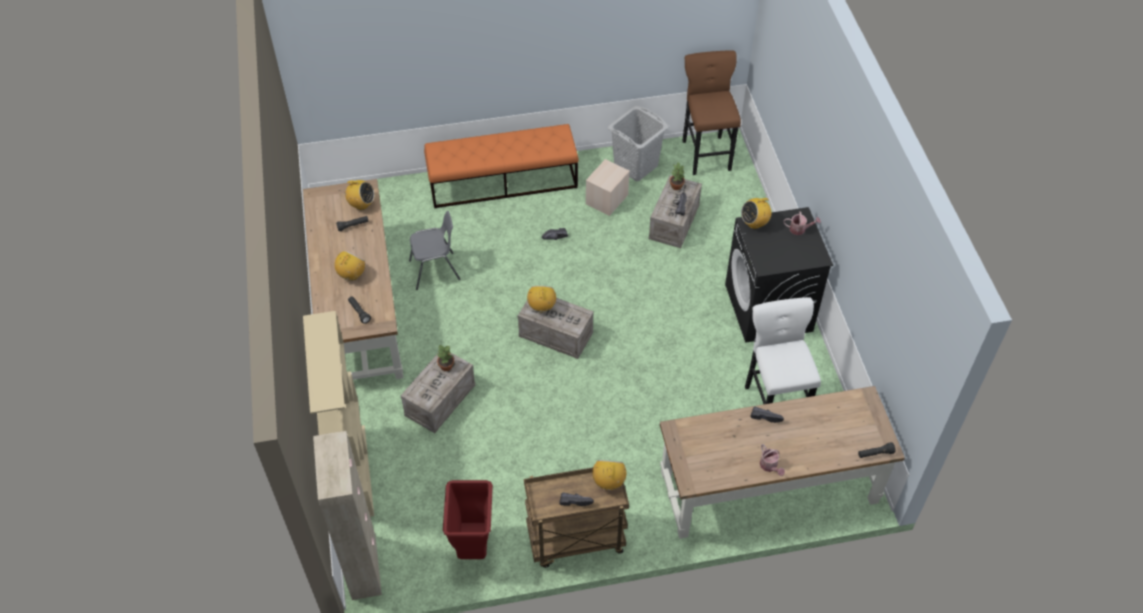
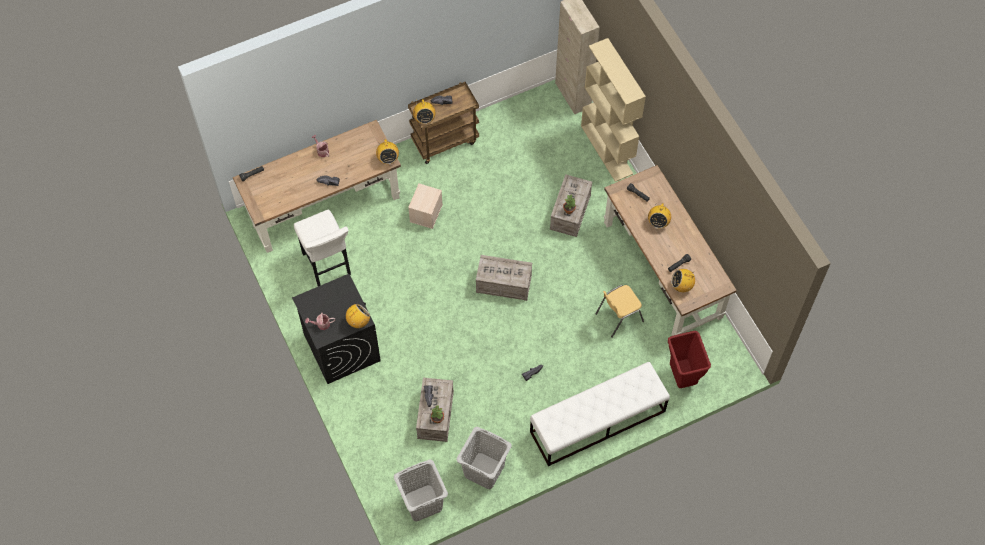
camera: 165 degrees right, 10 degrees up
grey chair [409,211,461,290] -> yellow chair [596,285,644,338]
orange bench [424,124,579,208] -> white bench [530,362,670,466]
red trash can [443,480,493,559] -> red trash can moved to [668,331,711,388]
radio [527,286,556,313] -> radio moved to [376,139,399,164]
beige storage box [585,159,630,216] -> beige storage box moved to [408,184,443,229]
brown stool [682,50,741,175] -> grey laundry basket [394,460,448,521]

